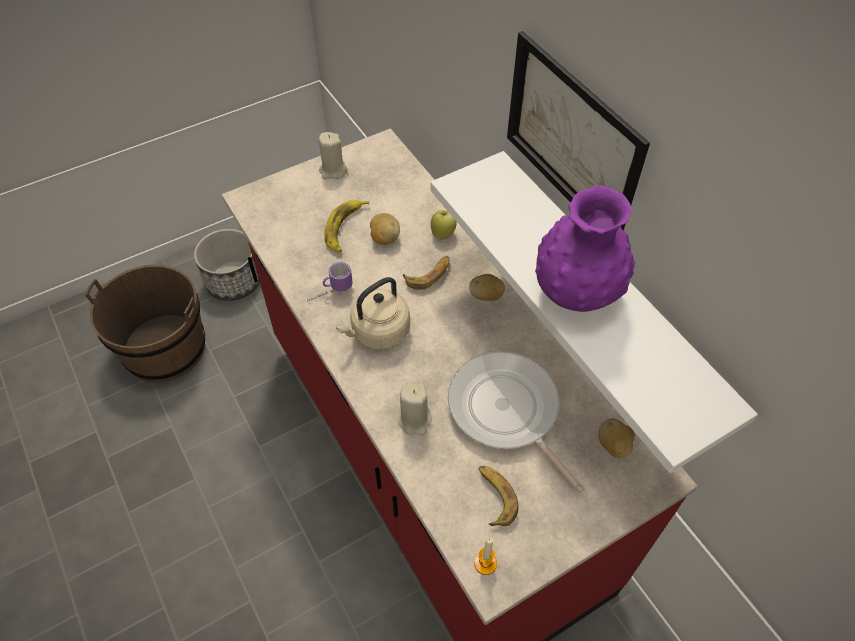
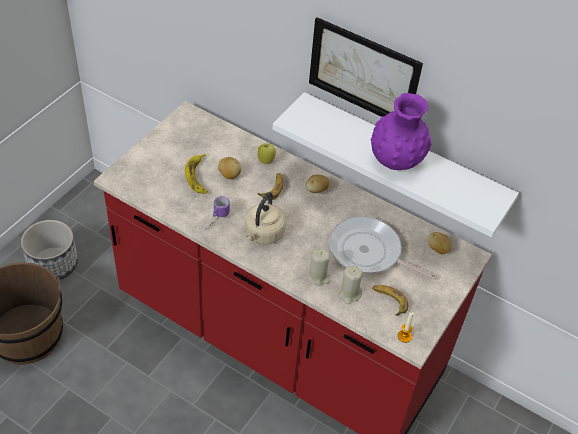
camera: 30 degrees left, 5 degrees down
beige candle [319,132,347,180] -> beige candle moved to [338,265,363,304]

